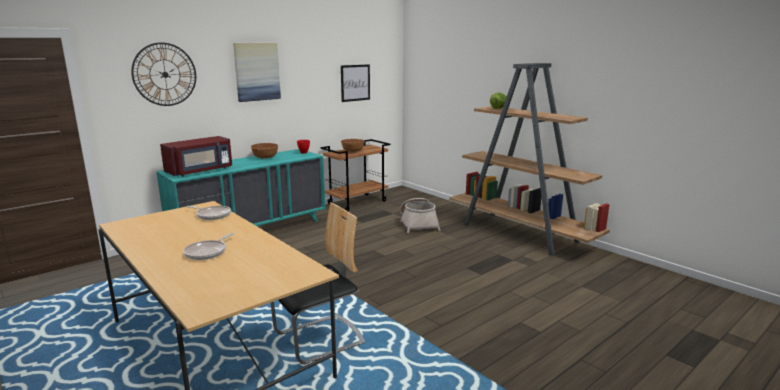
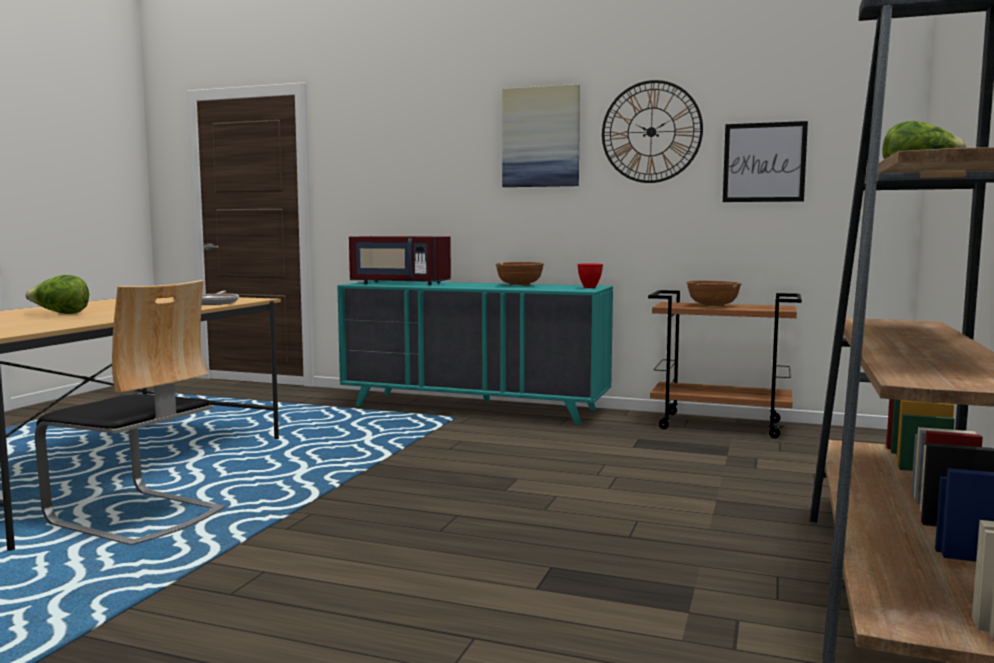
camera: 60 degrees right, 10 degrees down
wall clock [131,42,196,106] -> wall clock moved to [602,80,703,183]
frying pan [183,233,234,260] -> lettuce [25,275,89,314]
basket [400,198,441,233] -> none

